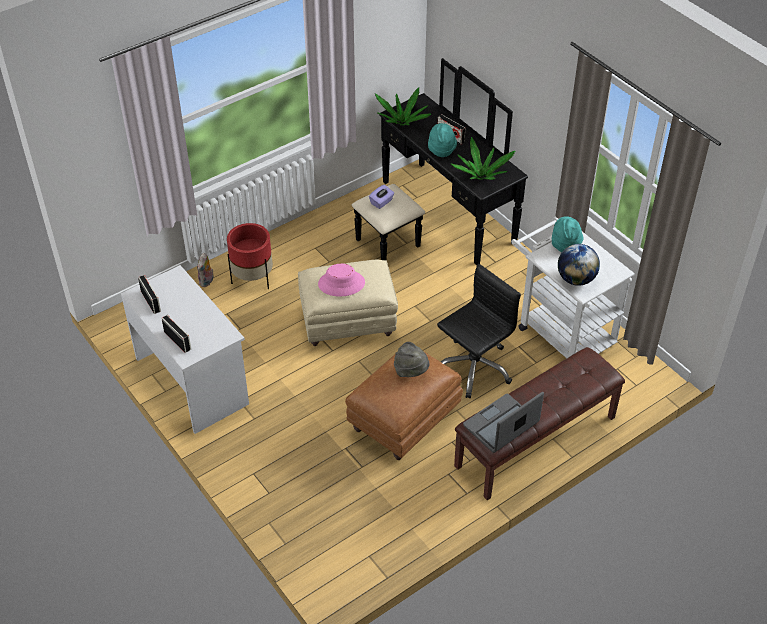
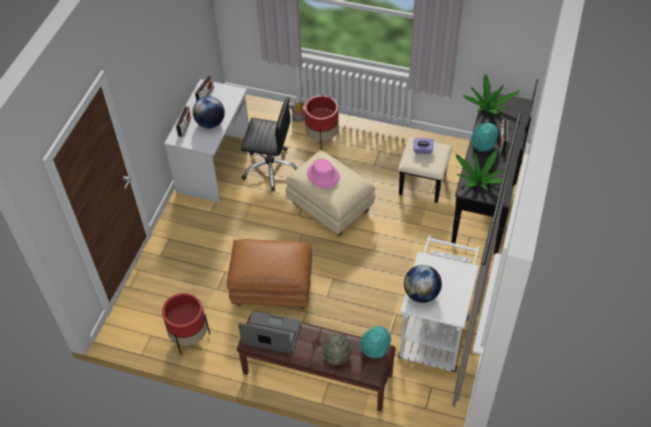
camera: 55 degrees right, 5 degrees up
grey hat [394,342,430,377] -> grey hat moved to [323,334,352,365]
black office chair [437,264,521,399] -> black office chair moved to [241,97,297,192]
turquoise hat [552,216,583,252] -> turquoise hat moved to [360,326,391,358]
none -> red planter [162,293,210,354]
none -> globe [193,96,225,128]

